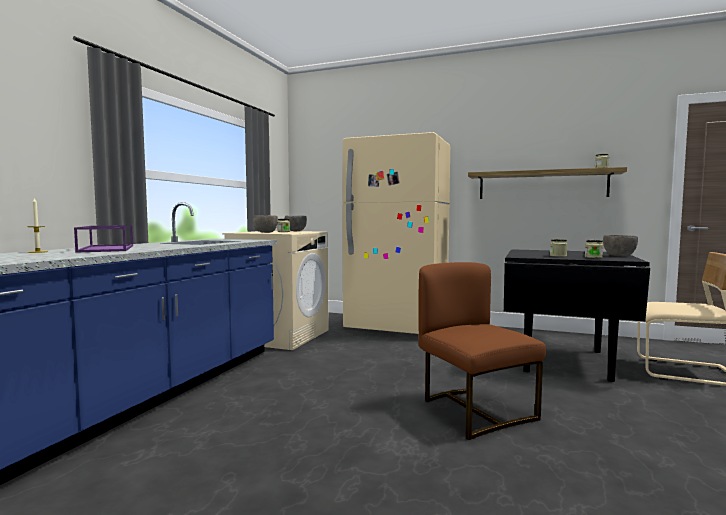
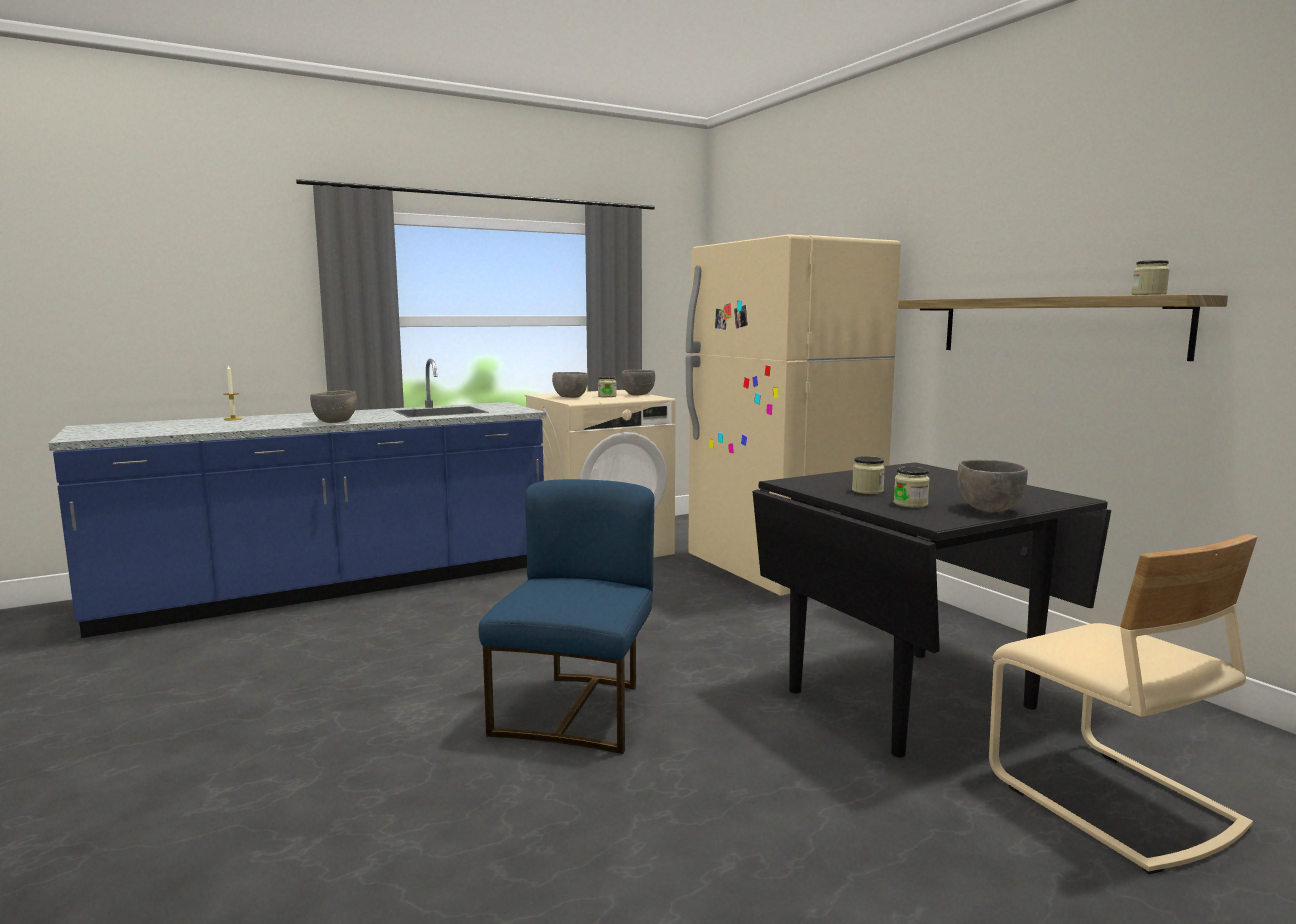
camera: 40 degrees right, 5 degrees up
purple tray [74,225,133,252] -> none
brown chair [418,262,546,440] -> blue chair [479,479,654,754]
none -> grey bowl [310,390,357,423]

